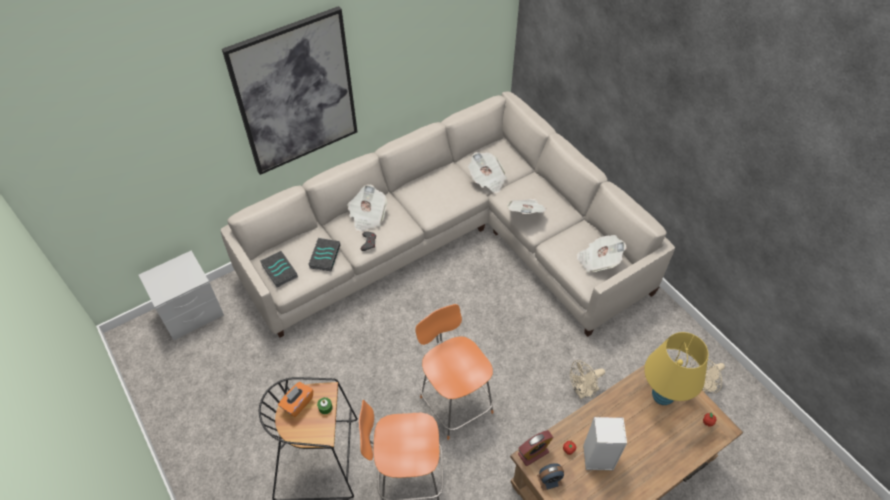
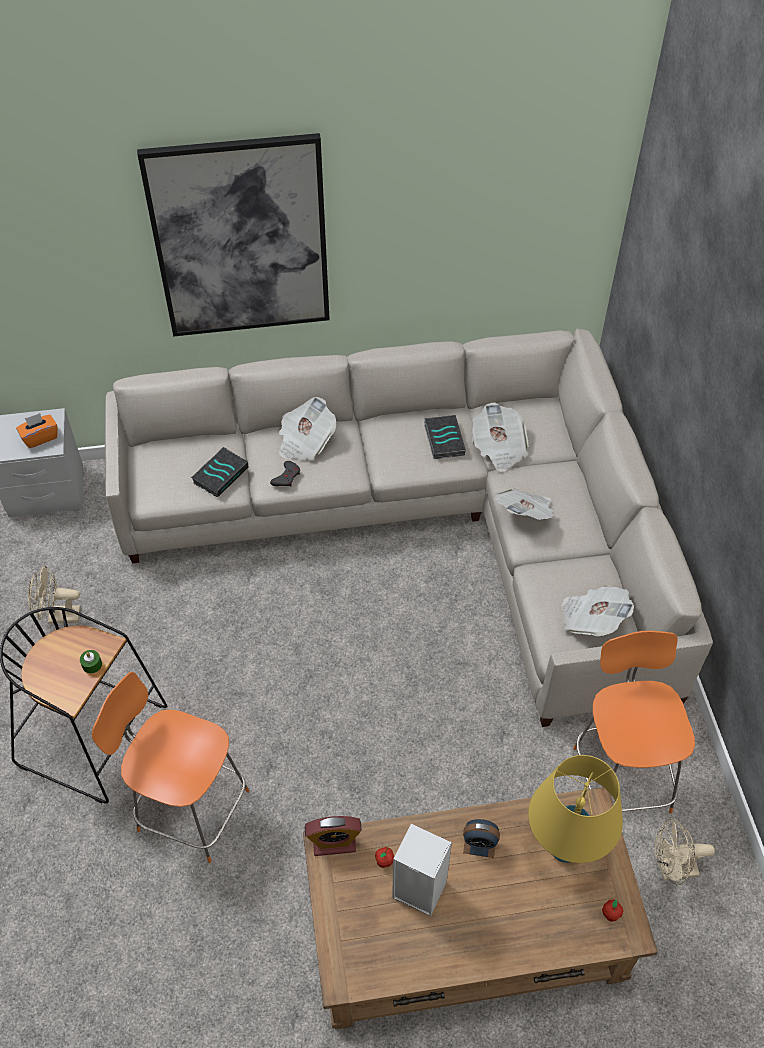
camera: 25 degrees right, 0 degrees up
book [260,251,298,287] -> book moved to [424,415,466,459]
orange tissue box [278,382,313,417] -> orange tissue box moved to [16,413,58,448]
orange stool [415,304,493,440] -> orange stool moved to [573,631,695,814]
alarm clock [537,463,564,491] -> alarm clock moved to [463,819,500,858]
beige fan [570,360,605,399] -> beige fan moved to [28,565,81,623]

